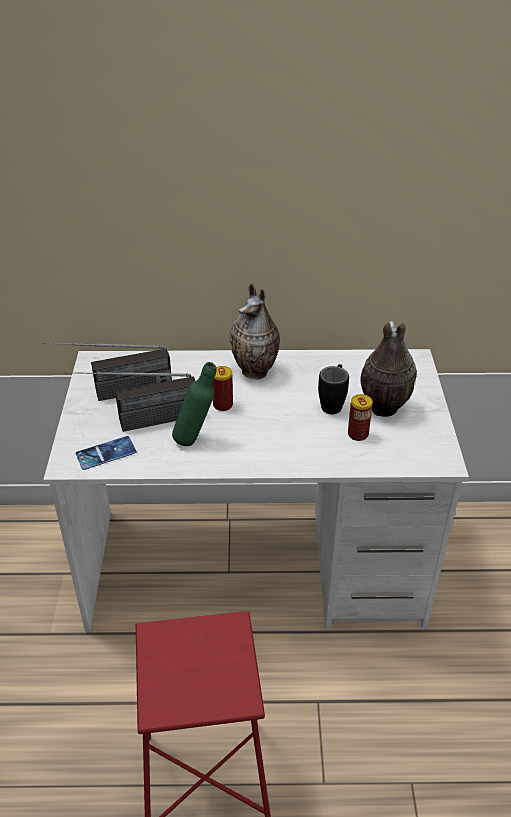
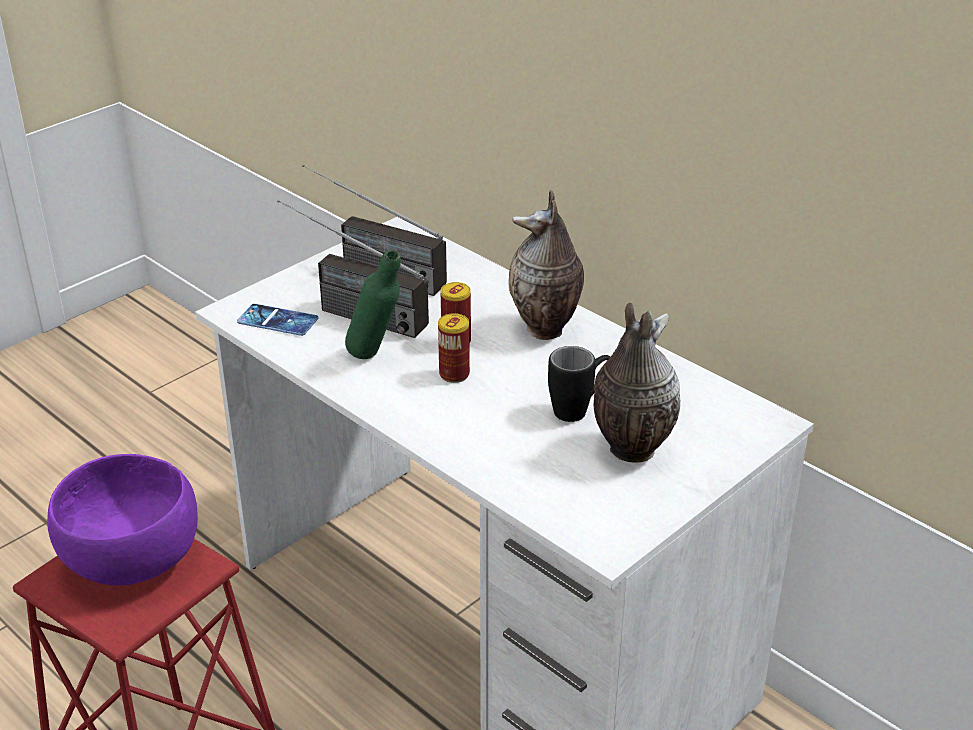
camera: 45 degrees right, 5 degrees down
can [348,394,373,441] -> can moved to [438,313,470,383]
none -> purple bowl [47,454,198,586]

